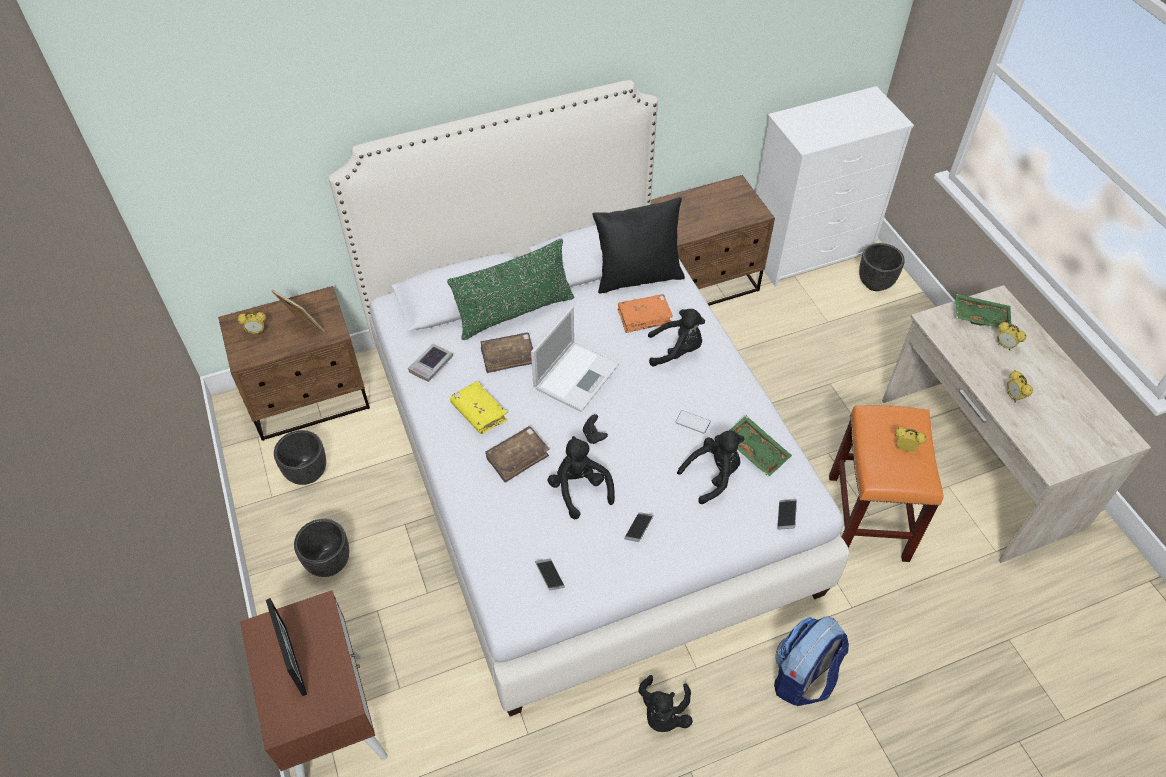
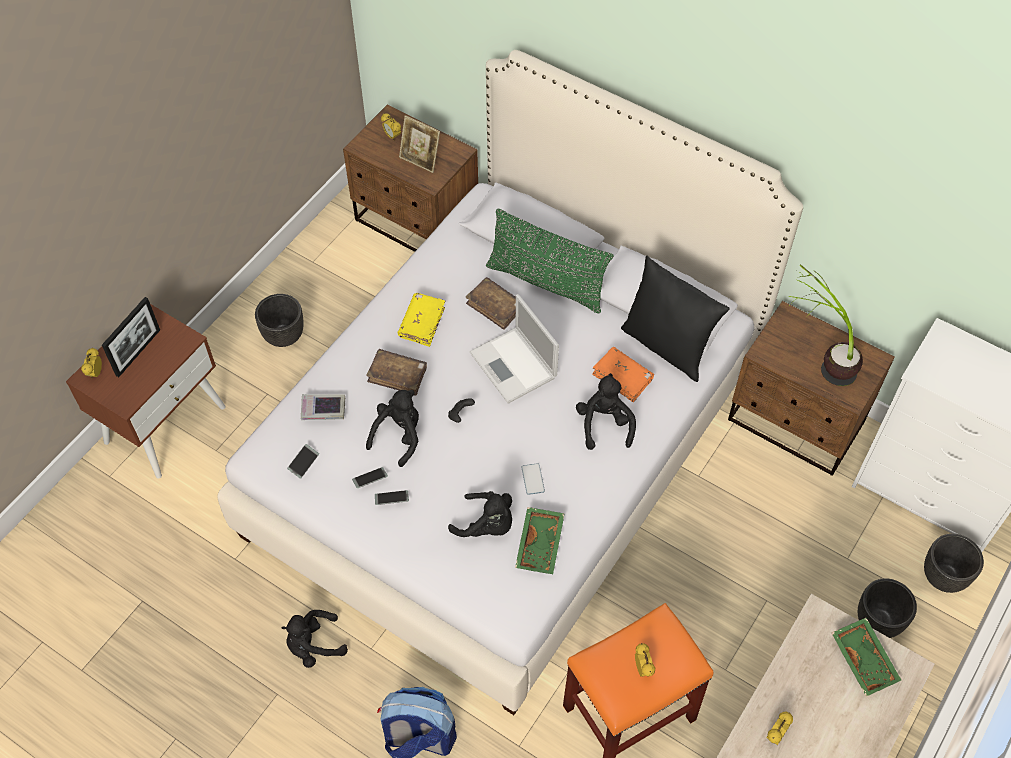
camera: 55 degrees right, 5 degrees up
picture frame [271,290,325,332] -> picture frame turned 120 degrees clockwise [399,115,440,173]
black planter [274,430,326,485] -> black planter moved to [858,578,917,638]
book [408,343,453,382] -> book moved to [301,394,345,420]
laptop [531,306,619,412] -> laptop turned 60 degrees clockwise [469,294,559,404]
black plush toy [648,309,705,367] -> black plush toy turned 150 degrees counterclockwise [576,373,636,450]
phone [777,499,797,530] -> phone moved to [352,467,388,488]
alarm clock [997,322,1027,351] -> alarm clock moved to [81,348,102,378]
none -> potted plant [788,264,863,386]

